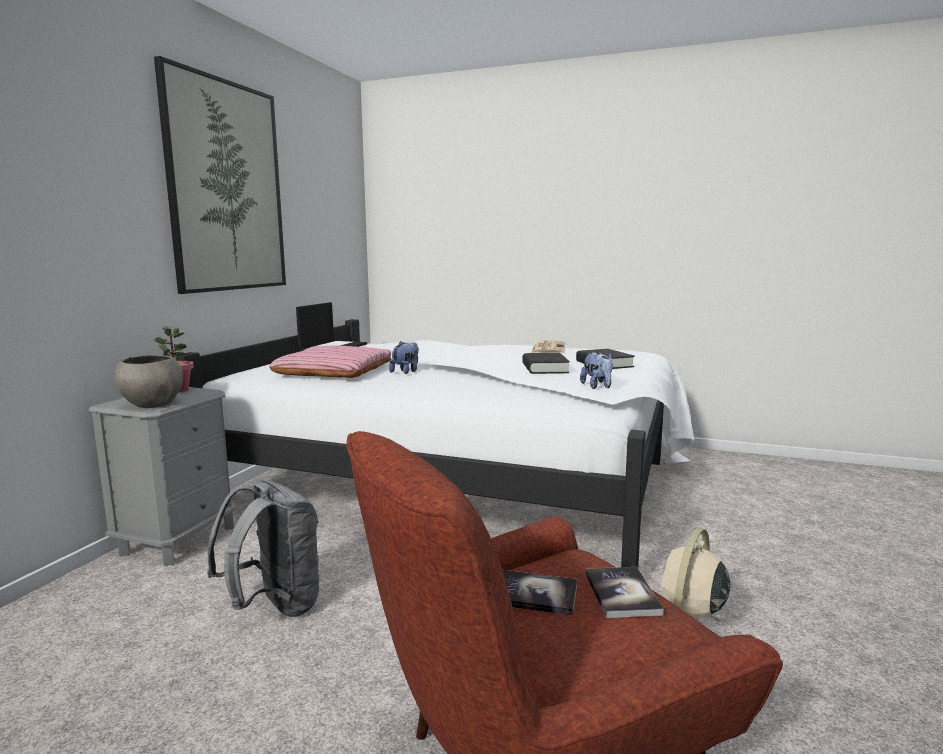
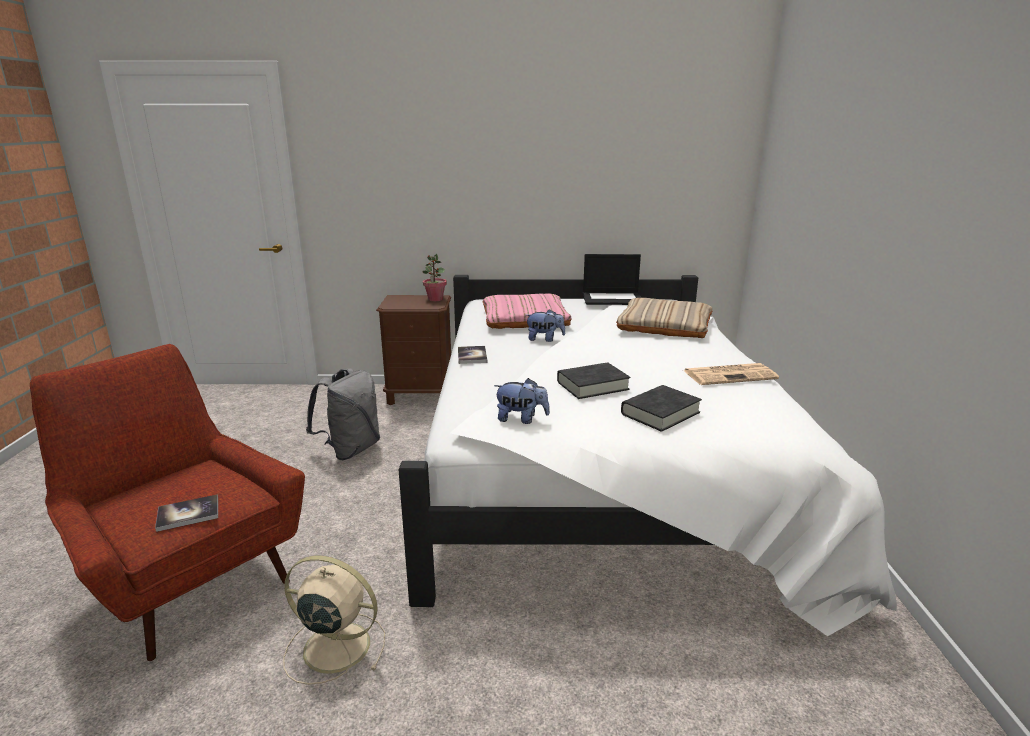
camera: 70 degrees right, 10 degrees up
grey nightstand [89,387,236,567] -> brown nightstand [376,295,451,405]
grey bowl [115,355,183,408] -> none
picture [154,56,286,294] -> none
book [503,570,577,616] -> book moved to [458,346,487,364]
plush toy [580,352,613,389] -> plush toy turned 135 degrees counterclockwise [494,378,550,424]
none -> beige pillow [616,298,712,338]

